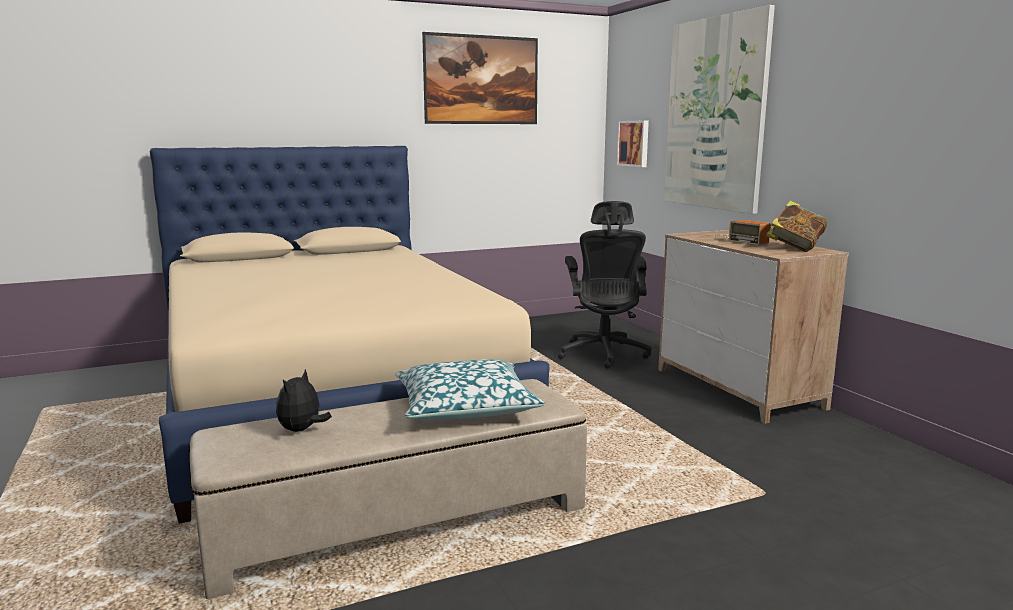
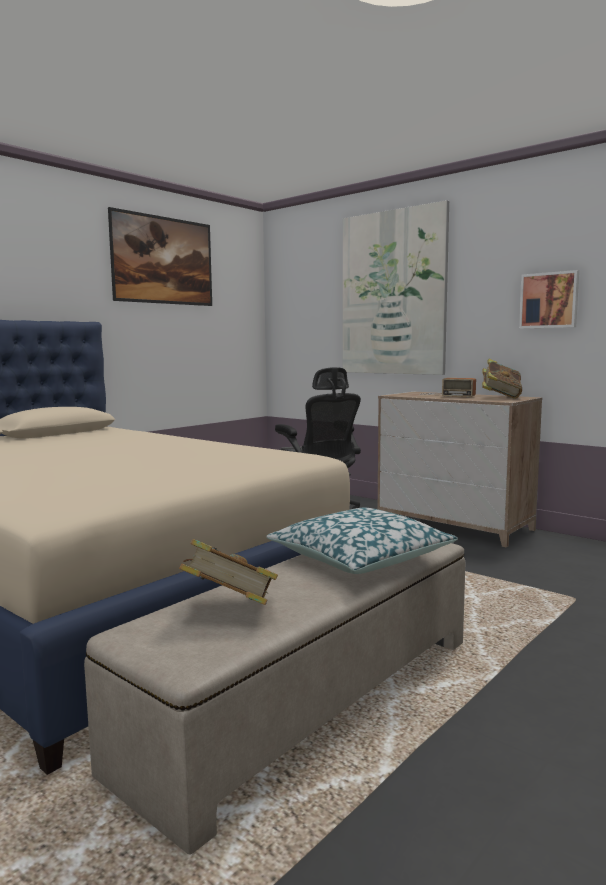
camera: 25 degrees left, 5 degrees down
plush toy [276,369,332,432] -> book [179,539,278,605]
picture [617,121,649,167] -> picture moved to [519,270,579,329]

